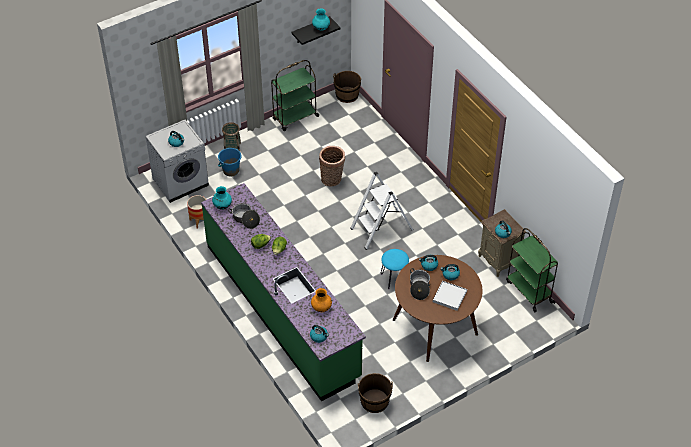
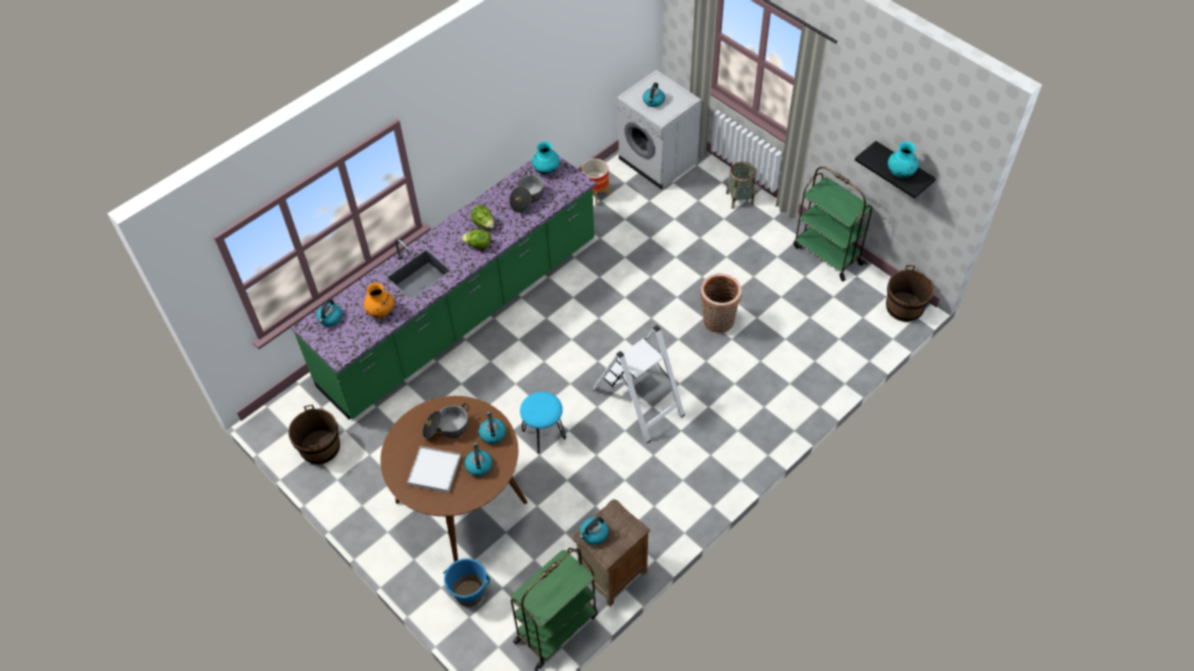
camera: 80 degrees right, 5 degrees up
blue bucket [218,148,242,177] -> blue bucket moved to [443,558,490,607]

